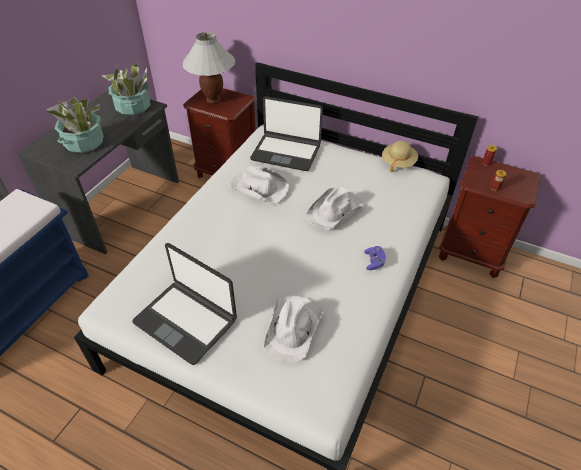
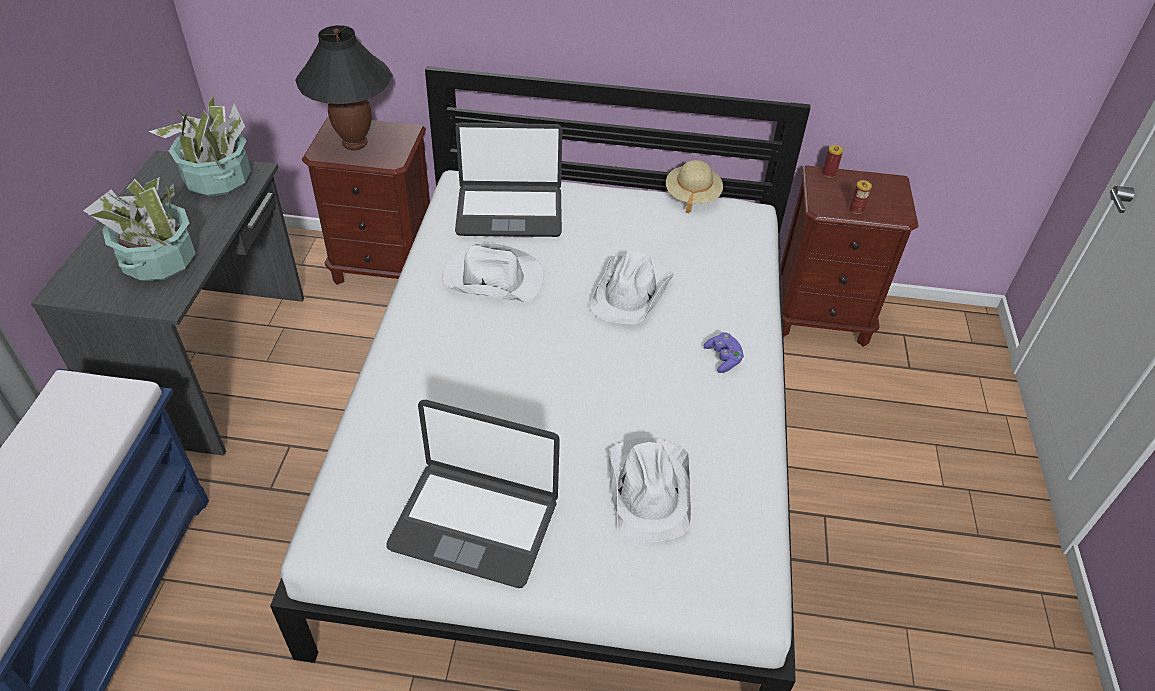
camera: 20 degrees left, 0 degrees up
white table lamp [182,32,235,104] -> black table lamp [295,25,393,150]

